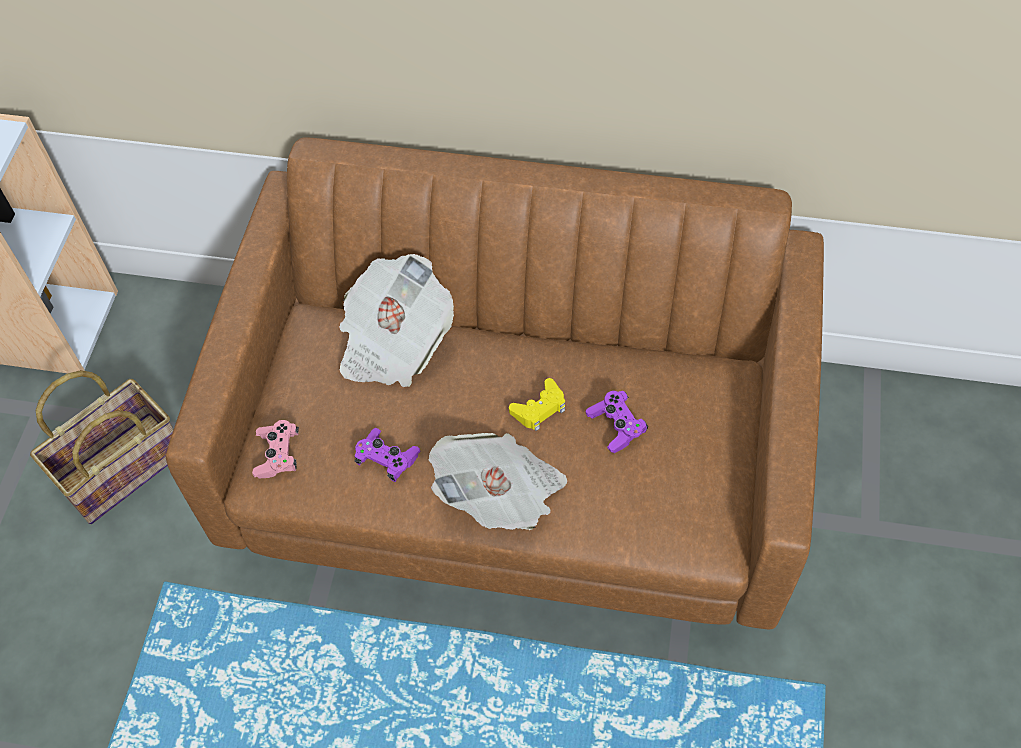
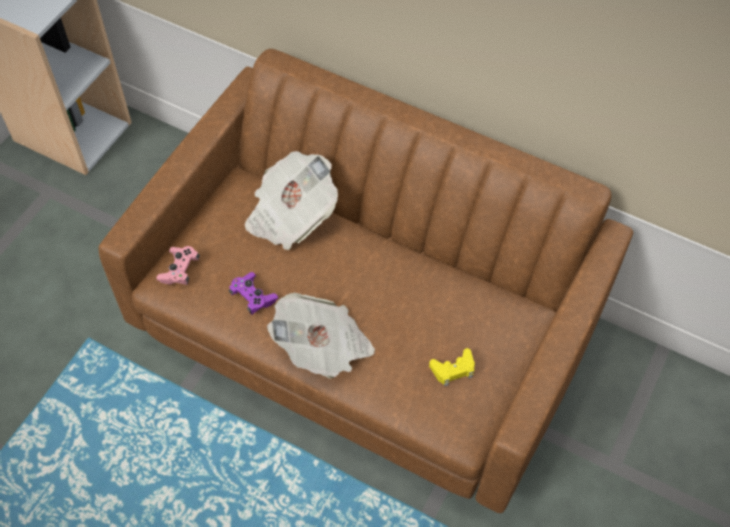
camera: 15 degrees right, 0 degrees up
basket [30,370,174,524] -> none
yellow game controller [509,378,565,431] -> yellow game controller moved to [429,348,475,386]
purple game controller [586,391,648,453] -> none

